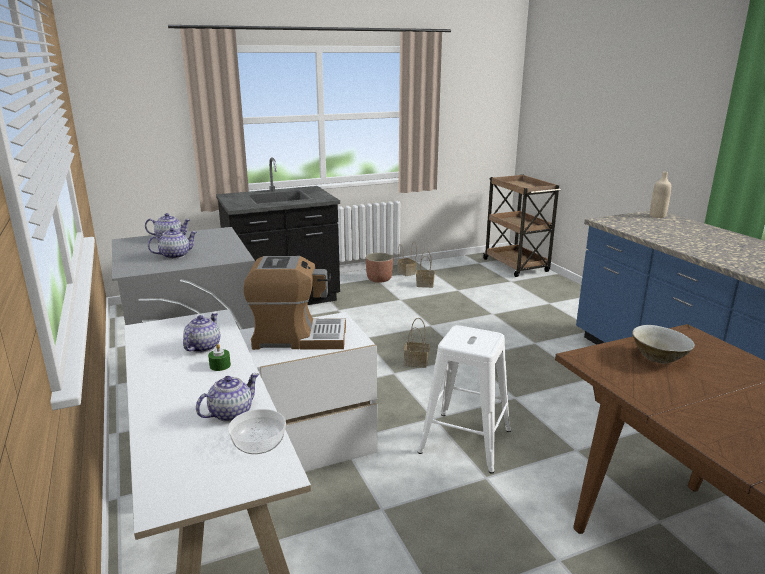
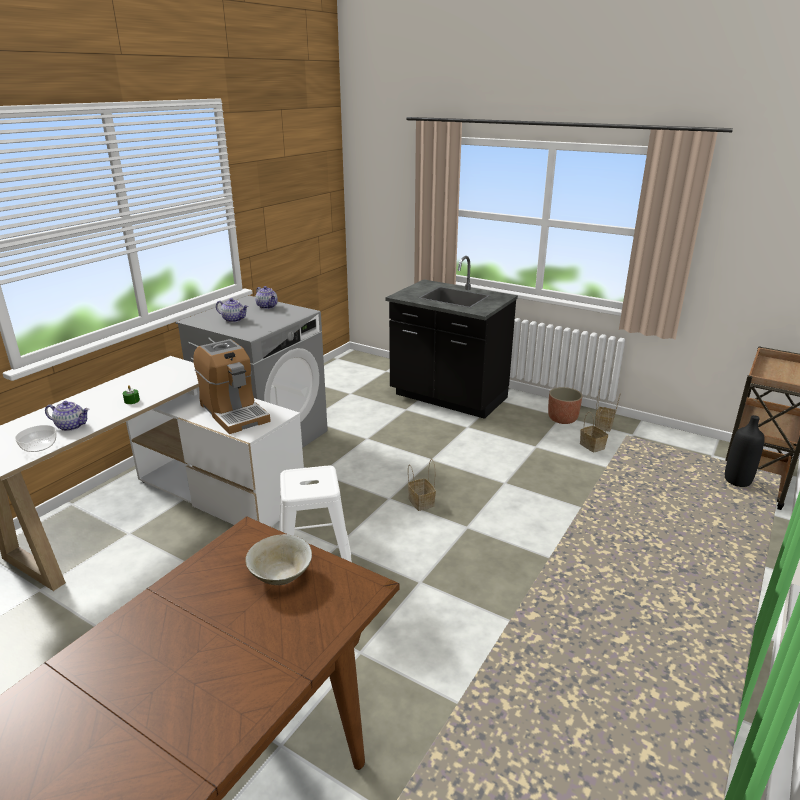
camera: 55 degrees right, 5 degrees up
teapot [183,313,220,353] -> none
beige bottle [650,172,671,218] -> black bottle [725,415,765,487]

